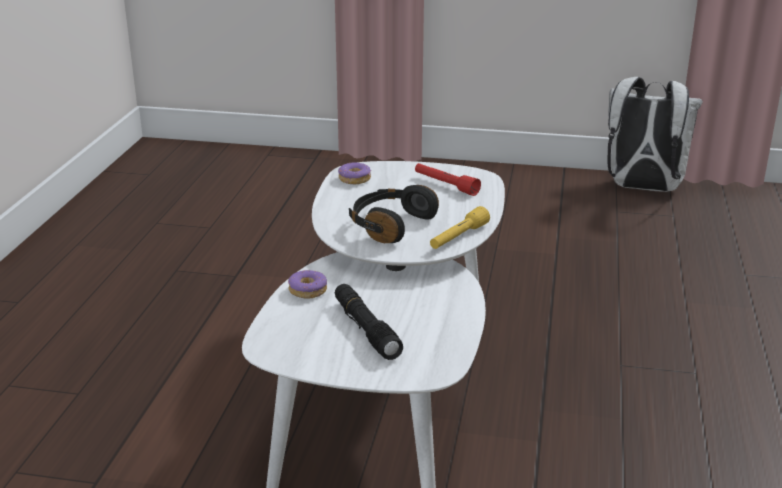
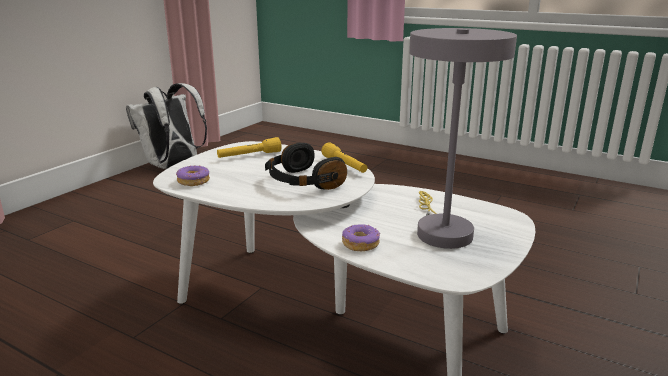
camera: 70 degrees left, 5 degrees down
black flashlight [335,284,403,360] -> grey table lamp [409,28,517,249]
red flashlight [415,163,481,196] -> yellow flashlight [217,137,282,158]

